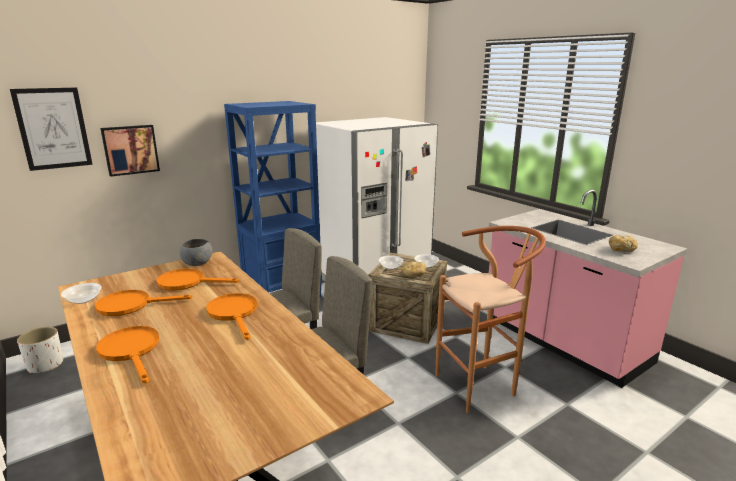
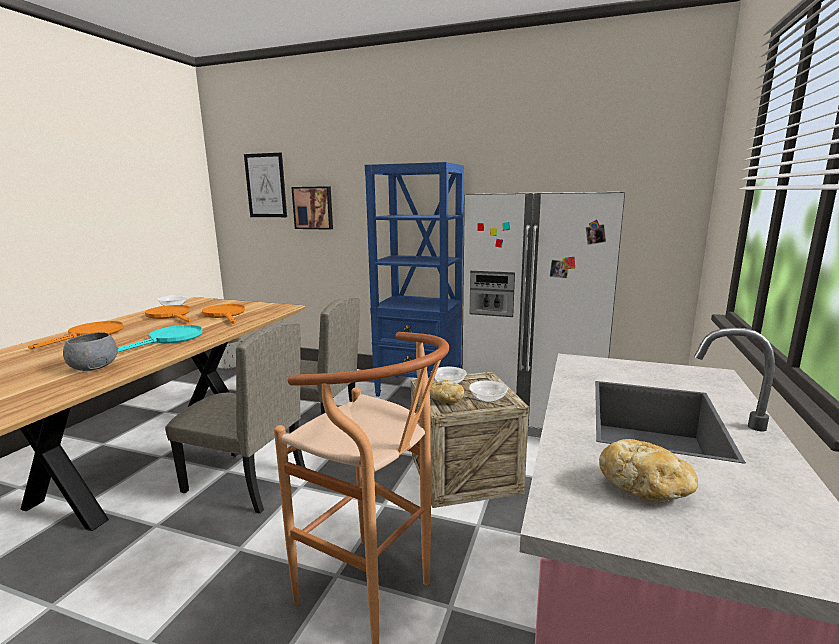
camera: 55 degrees right, 5 degrees down
grey bowl [180,239,213,266] -> grey bowl moved to [63,332,118,371]
orange frying pan [206,293,257,340] -> turquoise frying pan [118,325,203,352]

